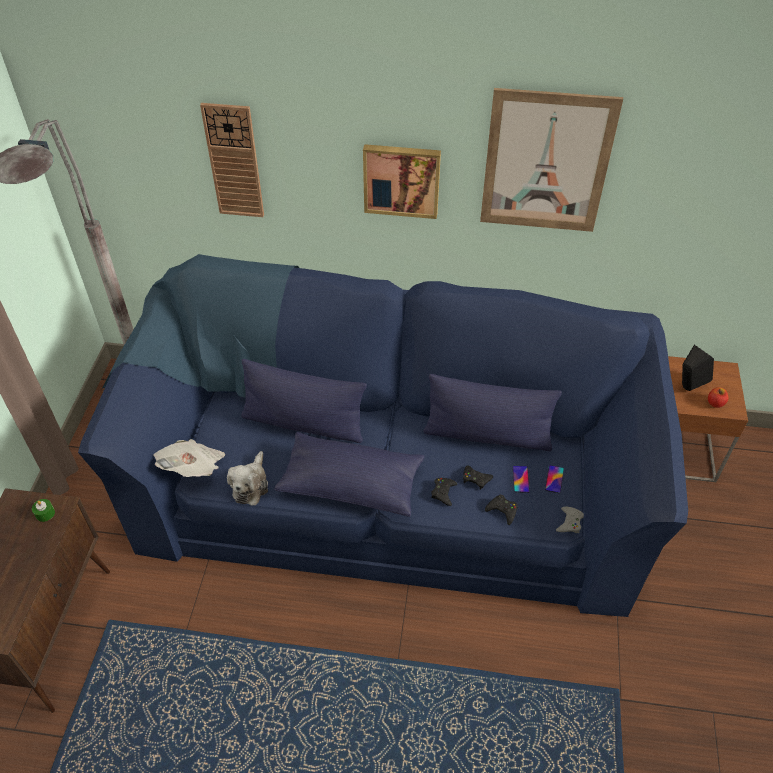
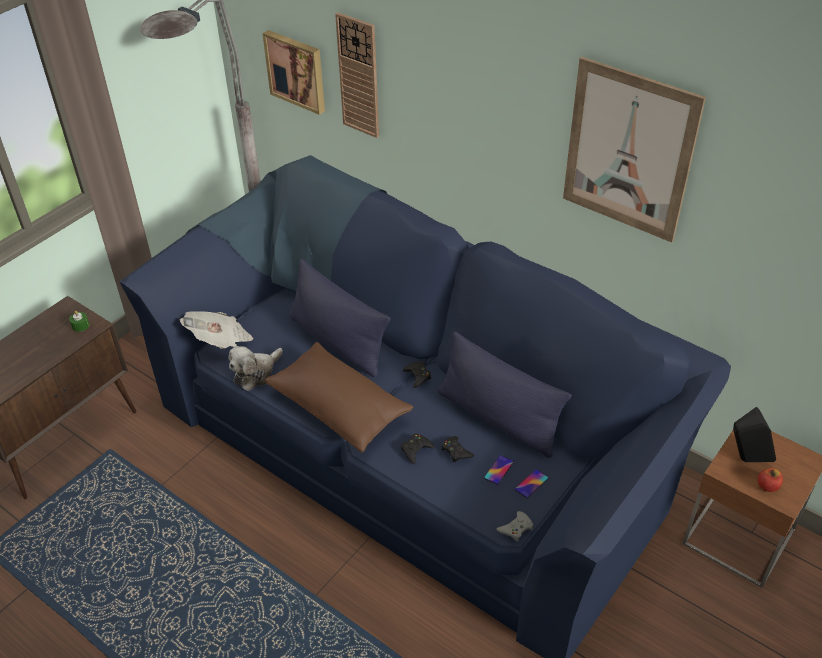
camera: 30 degrees right, 5 degrees down
blue pillow [274,432,425,517] -> brown pillow [264,342,413,453]
picture [363,144,441,219] -> picture moved to [262,30,325,115]
black game controller [485,495,518,525] -> black game controller moved to [403,361,431,388]

